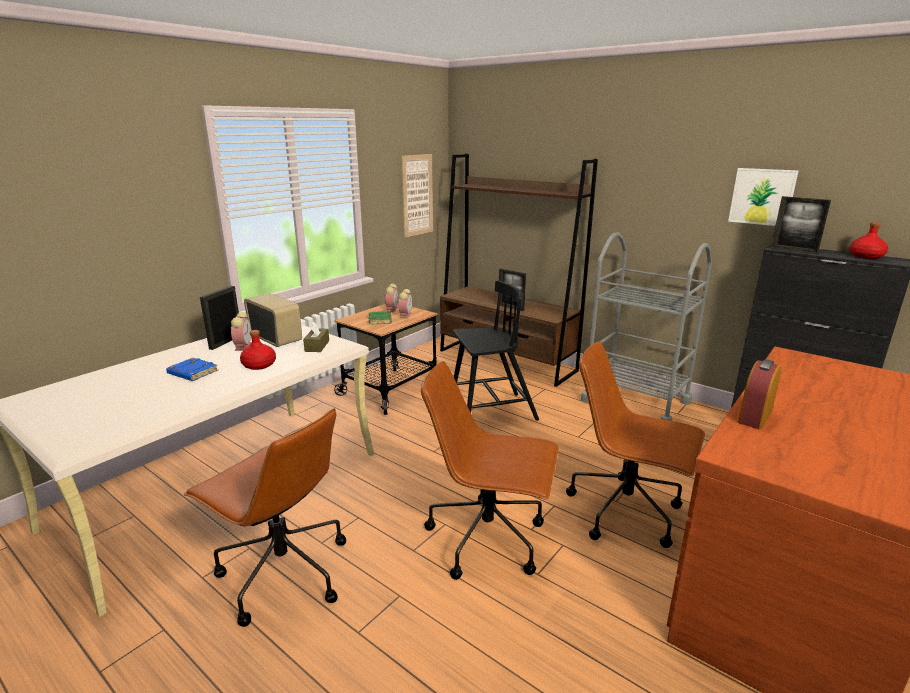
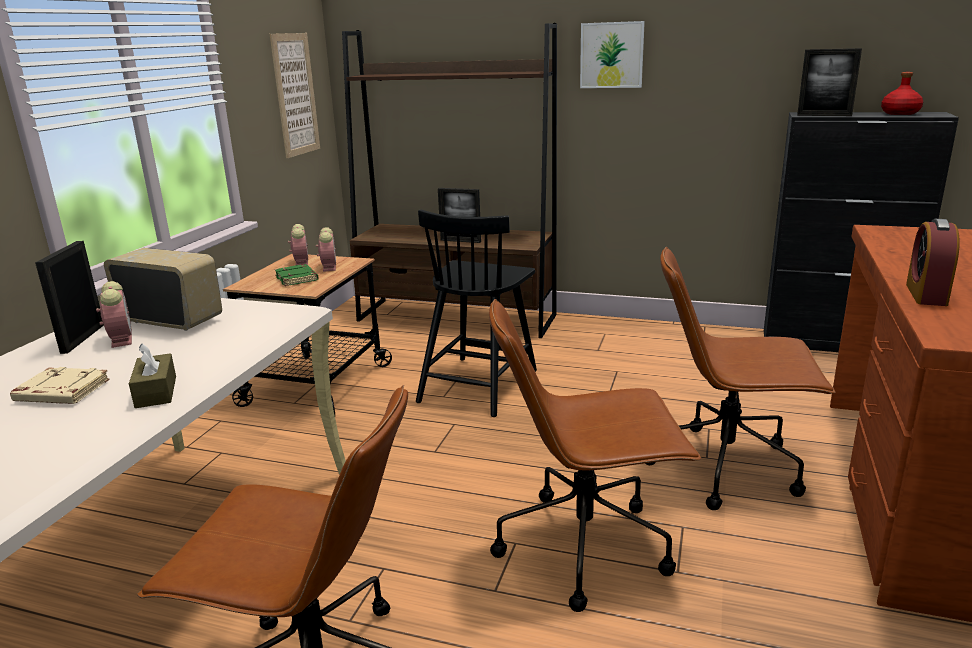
camera: 20 degrees left, 0 degrees up
blue book [166,358,218,381] -> beige book [10,367,110,404]
red bottle [240,330,276,370] -> none
brown tissue box [303,321,329,352] -> brown tissue box moved to [129,343,176,408]
black chair [453,281,539,421] -> black chair turned 150 degrees clockwise [416,209,537,417]
grey cart [581,233,712,421] -> none
picture [728,168,799,226] -> picture moved to [580,21,645,88]

